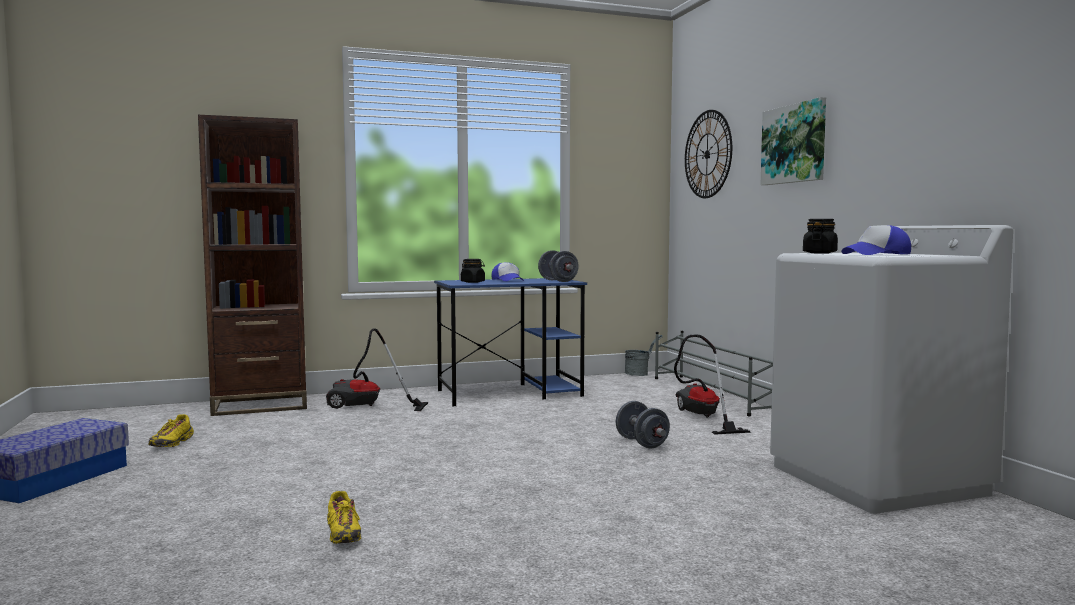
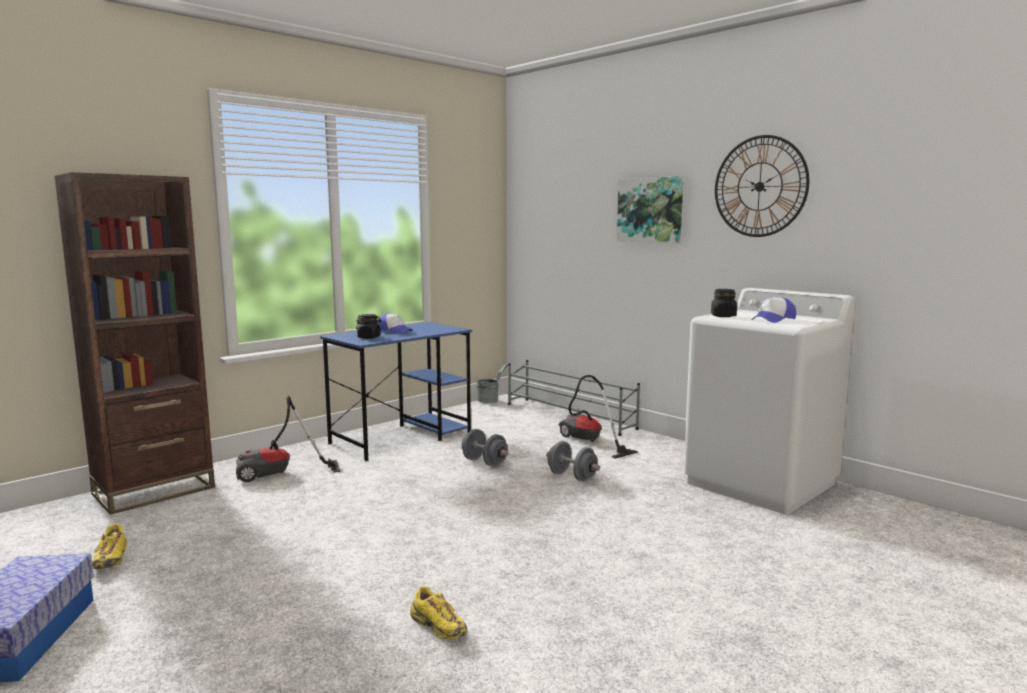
camera: 25 degrees left, 5 degrees up
grey dumbbell [538,250,579,282] -> grey dumbbell moved to [462,429,509,467]
wall clock [685,110,732,198] -> wall clock moved to [715,135,809,237]

